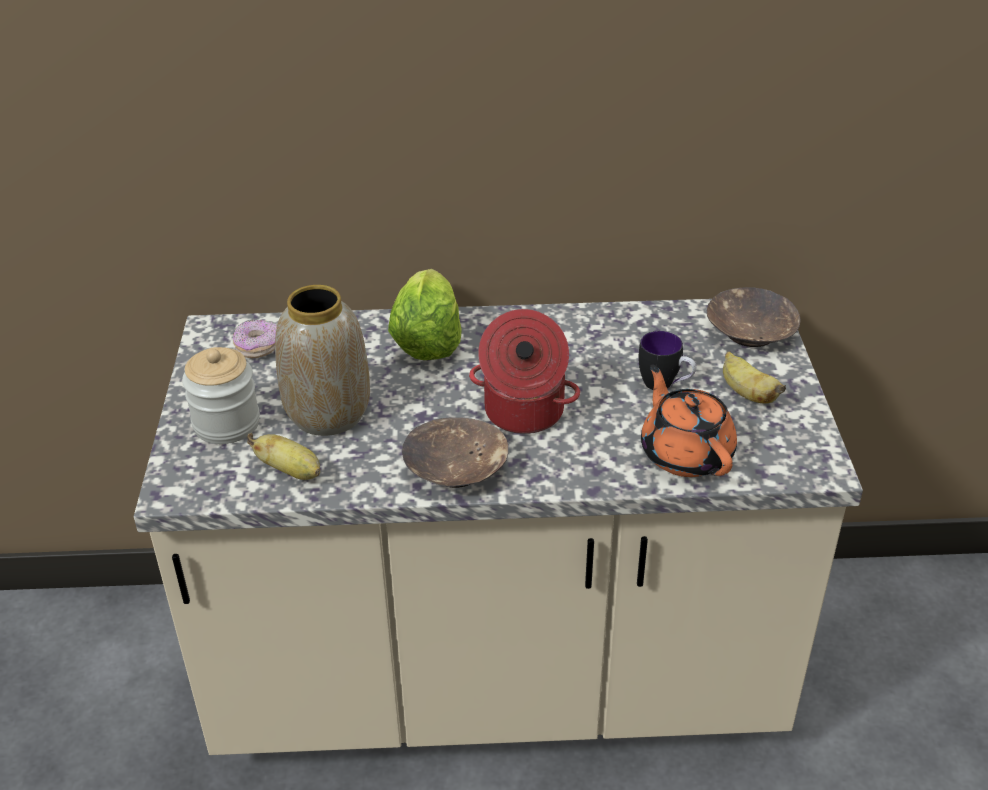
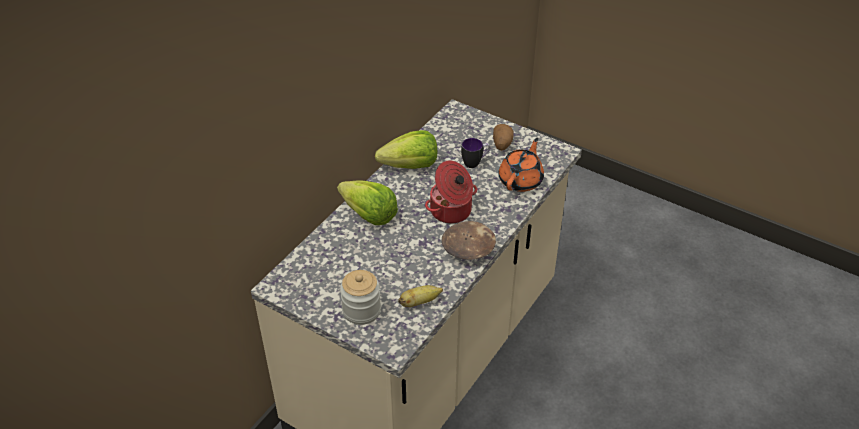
camera: 55 degrees left, 5 degrees up
donut [233,320,277,358] -> none
vase [275,285,370,436] -> none
orange teapot [641,365,737,477] -> orange teapot turned 105 degrees clockwise [499,138,544,192]
brown bowl [707,287,801,347] -> none
banana [723,351,786,403] -> potato [493,124,514,151]
none -> lettuce [375,130,437,169]

